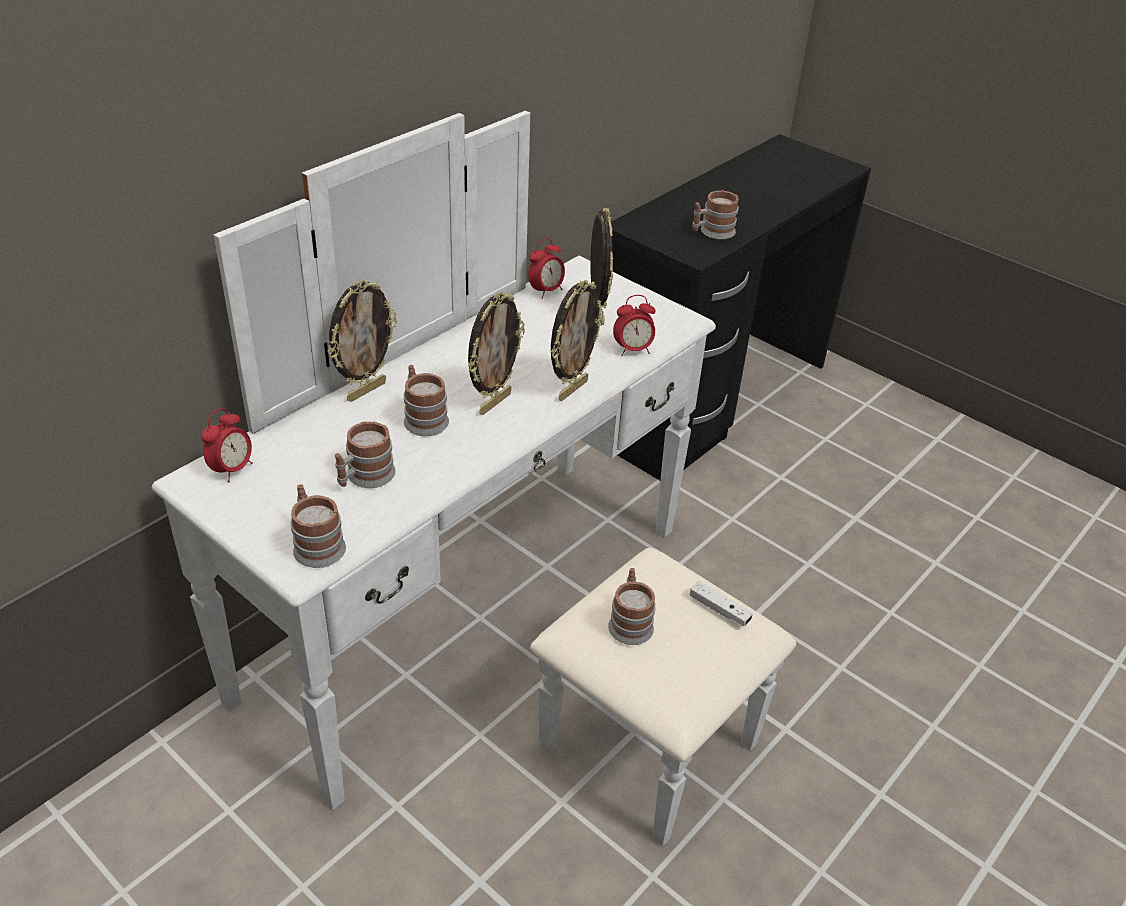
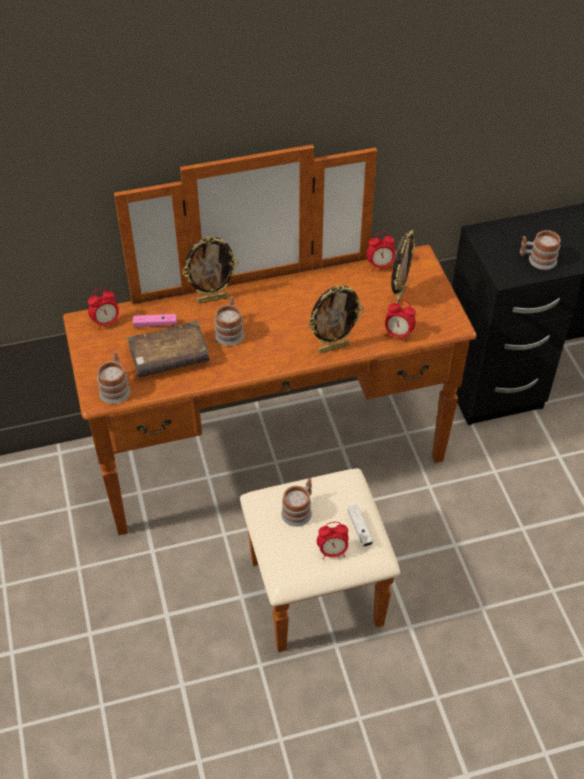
camera: 35 degrees right, 10 degrees up
white dresser [152,111,796,847] -> brown dresser [63,144,477,652]
mug [335,421,396,488] -> brown book [127,320,210,378]
picture frame [468,292,525,415] -> none
none -> pink game controller [133,314,177,327]
none -> alarm clock [317,522,349,559]

